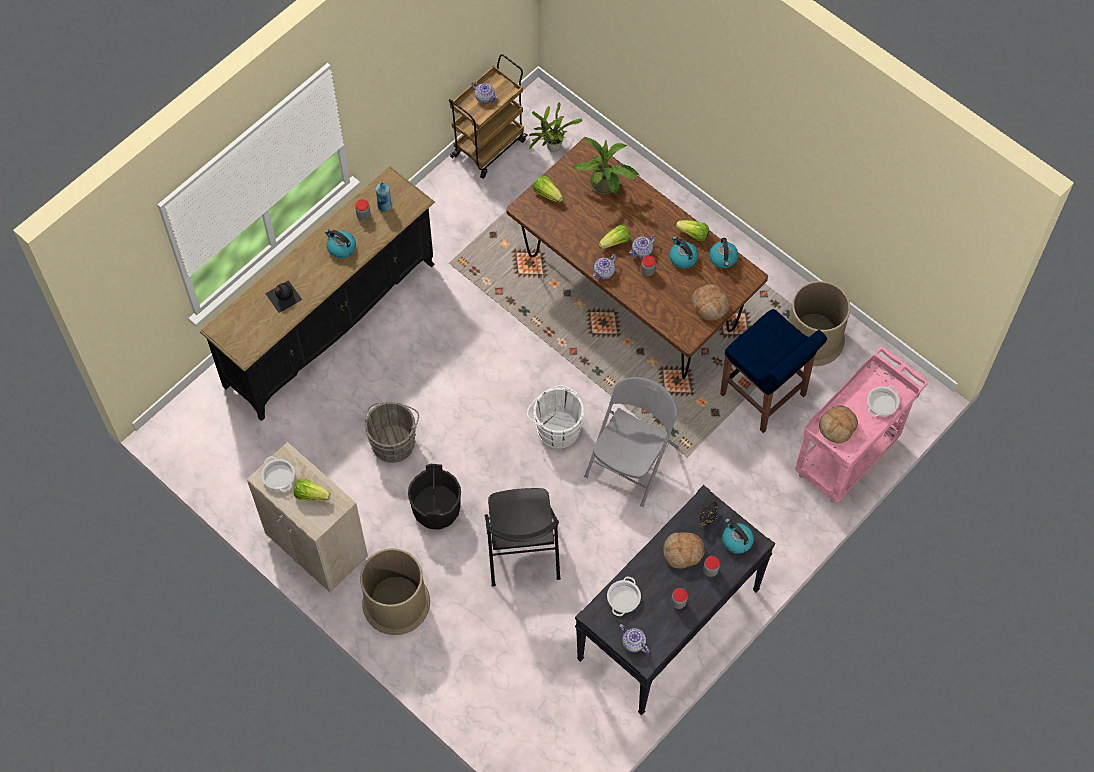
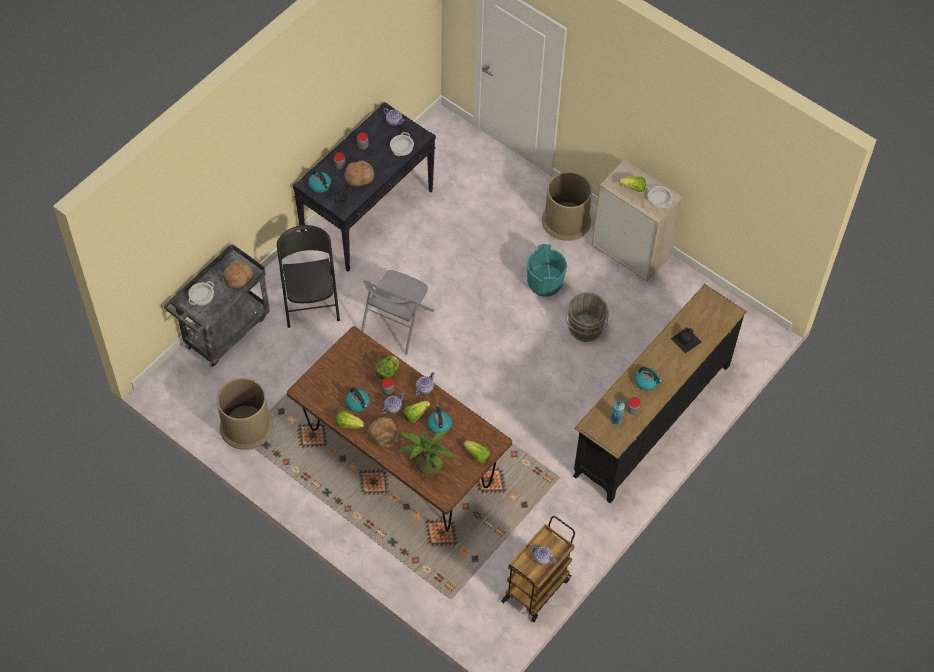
camera: 175 degrees right, 5 degrees down
black bucket [408,464,461,530] -> turquoise bucket [527,244,567,296]
black chair [484,488,561,586] -> black chair moved to [277,225,340,328]
white bucket [527,385,584,449] -> none
potted plant [529,102,583,152] -> none
bread [691,284,730,321] -> bread moved to [368,417,400,448]
kettle [709,238,738,268] -> kettle moved to [427,405,452,434]
blue stool [720,309,827,433] -> none
pink cart [795,346,928,503] -> grey cart [164,244,270,367]
none -> lettuce [375,356,399,380]

